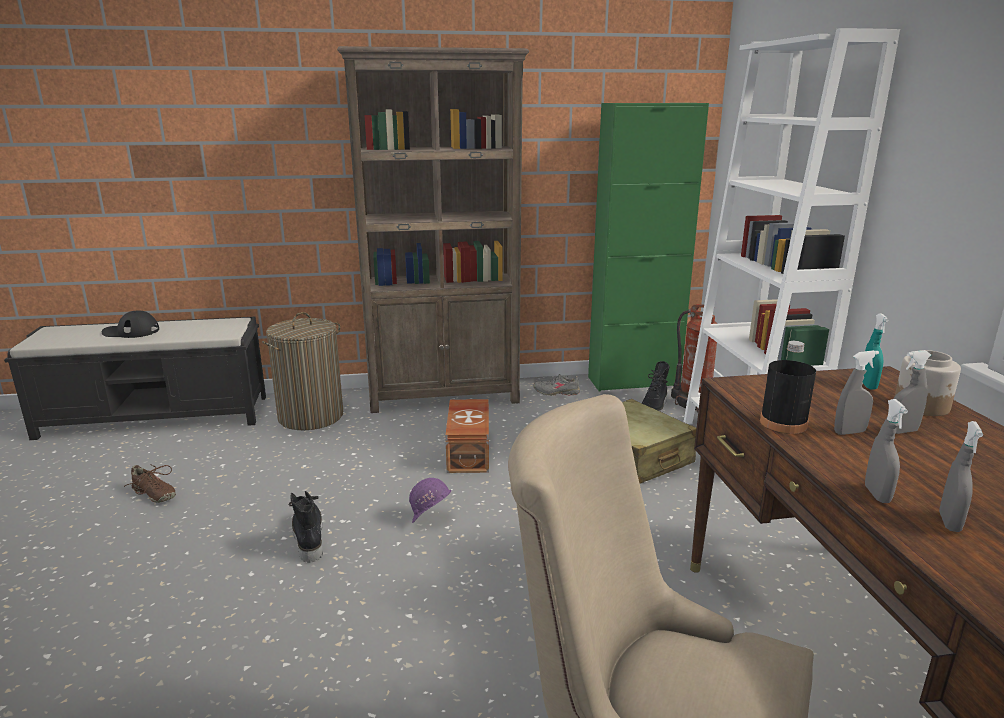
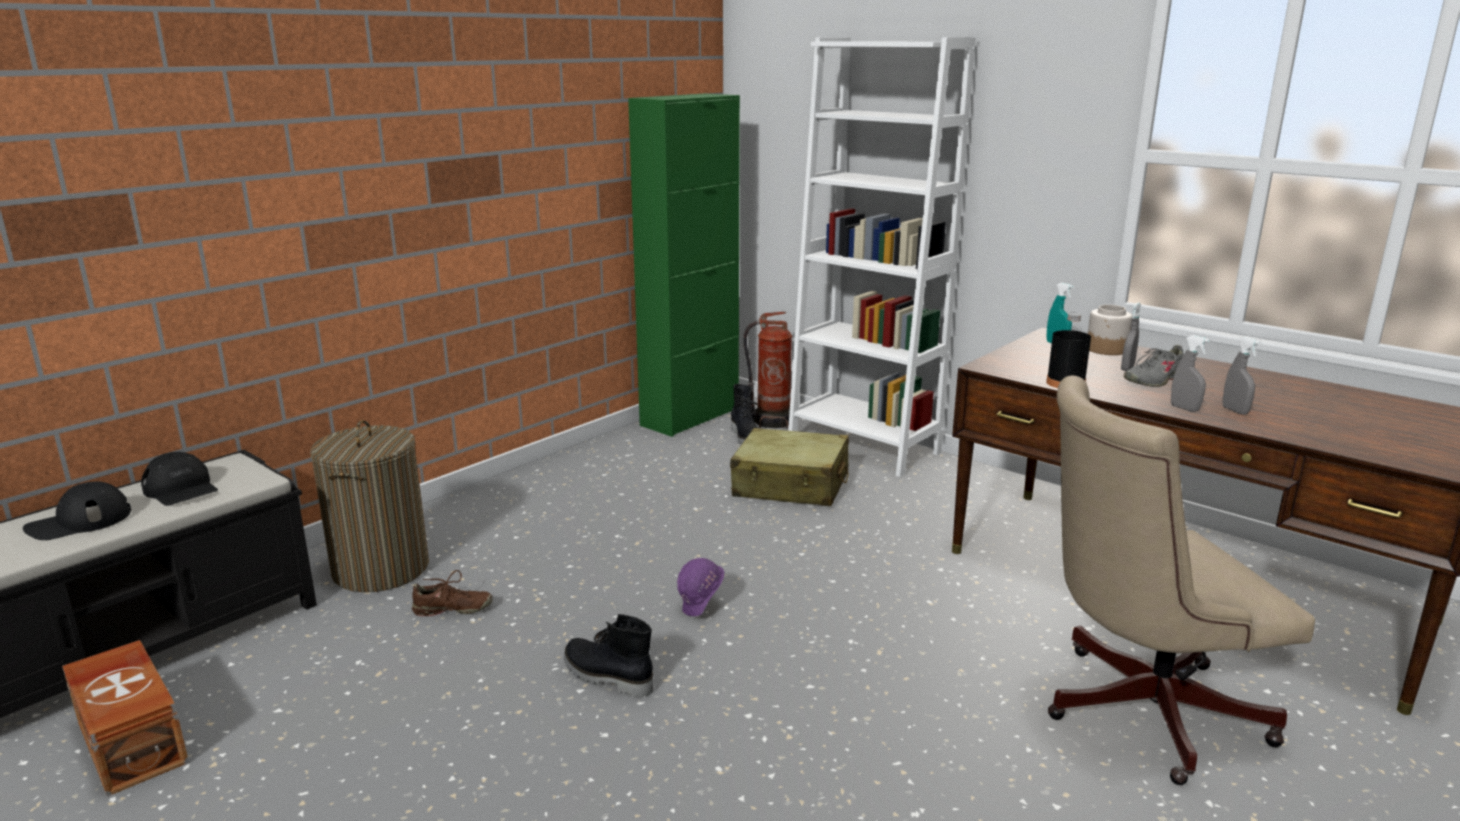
camera: 40 degrees left, 0 degrees up
brown shoe [124,464,176,503] -> brown shoe moved to [412,570,493,616]
brown bookcase [337,46,529,413] -> none
brown storage box [445,399,489,473] -> brown storage box moved to [62,640,189,797]
grey shoe [533,374,580,396] -> grey shoe moved to [1124,345,1183,387]
grey spray bottle [834,350,879,435] -> none
none -> black cap [141,452,218,506]

